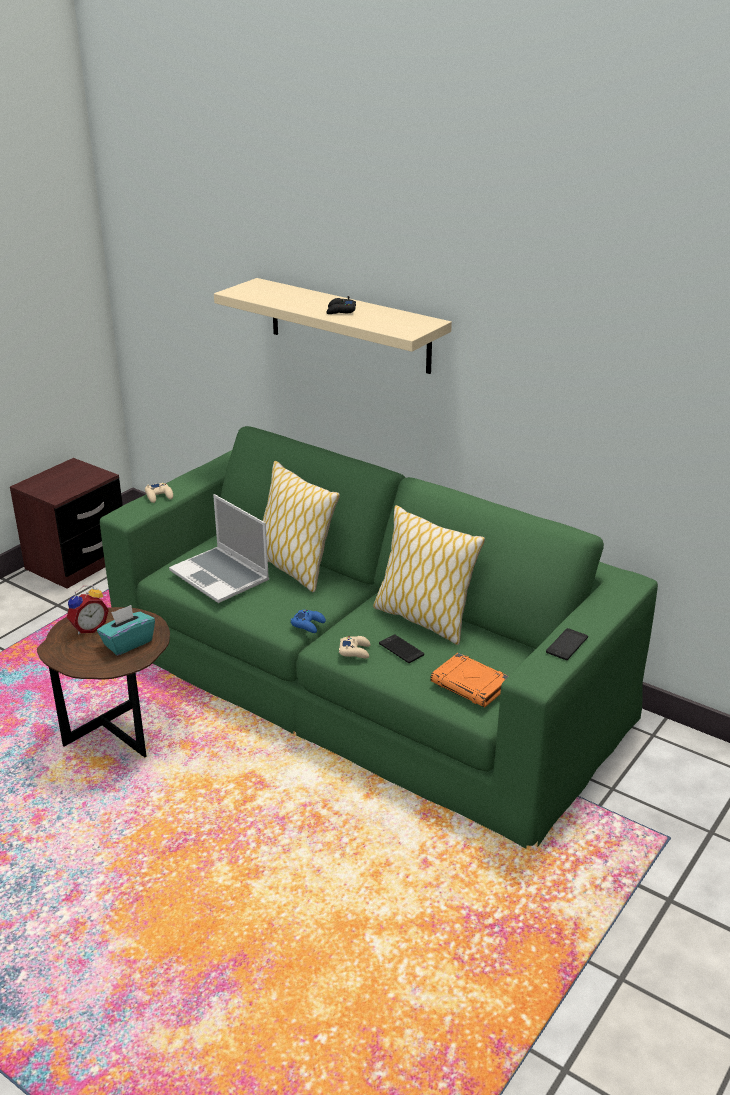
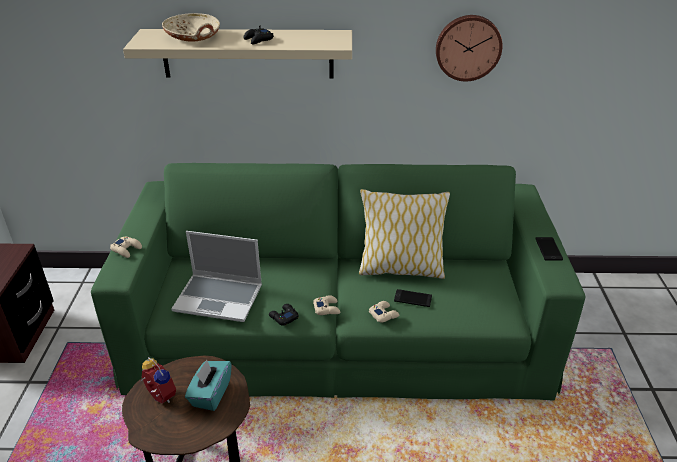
camera: 35 degrees left, 5 degrees up
alarm clock [67,585,109,634] -> alarm clock turned 60 degrees counterclockwise [141,357,176,404]
pillow [263,461,340,592] -> none
blue game controller [291,610,326,633] -> beige game controller [313,295,340,315]
orange book [430,653,508,707] -> none
none -> beige bowl [162,13,220,42]
none -> black game controller [269,304,299,326]
none -> wall clock [436,15,503,81]

